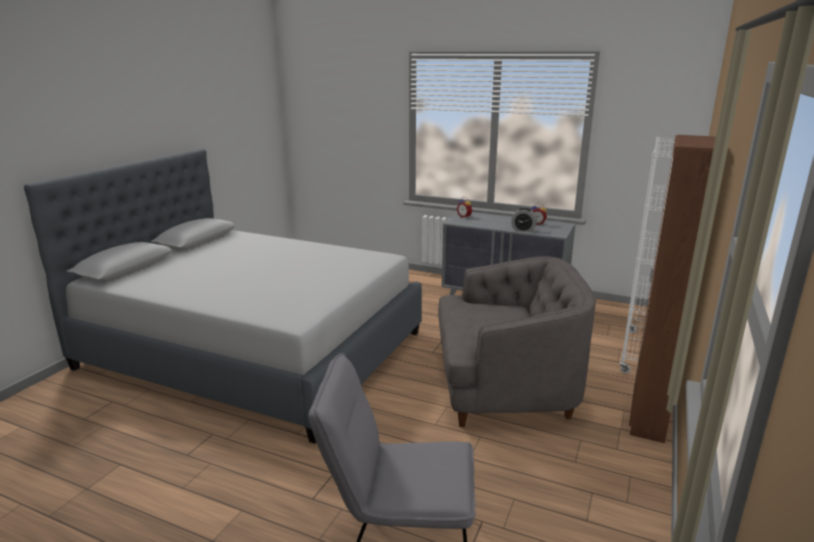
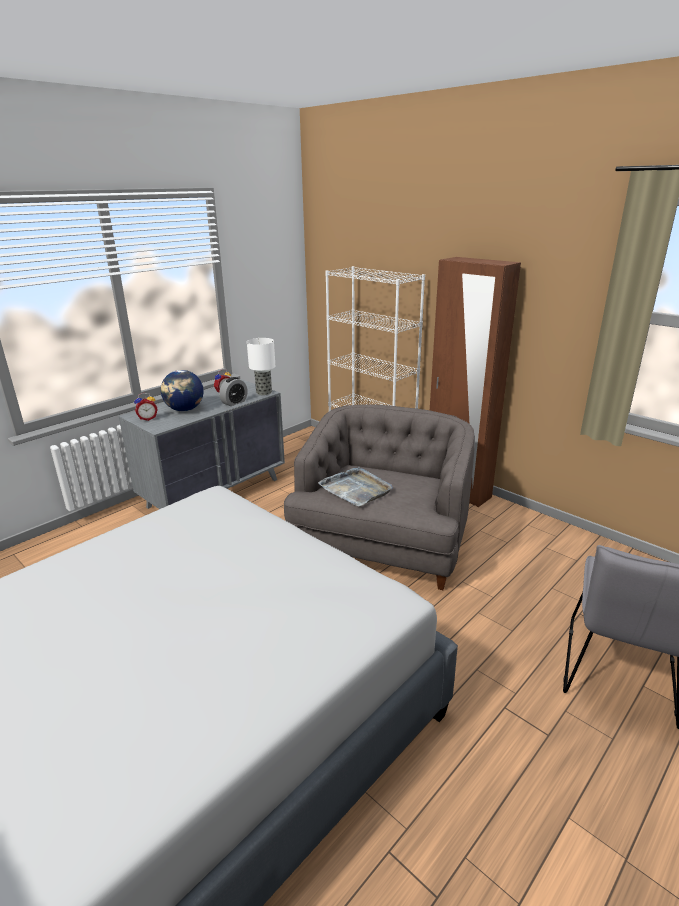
camera: 70 degrees left, 5 degrees up
none -> globe [161,370,203,411]
none -> table lamp [247,338,275,395]
none -> grey tray [318,467,393,506]

